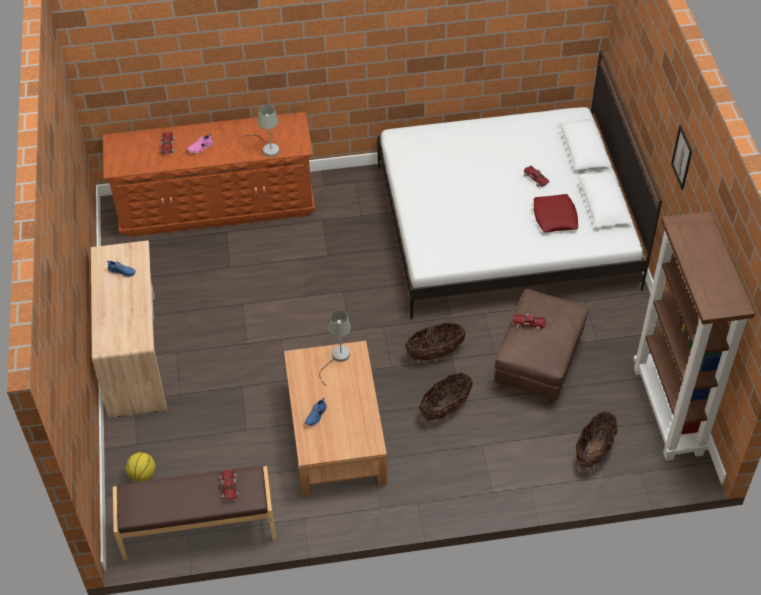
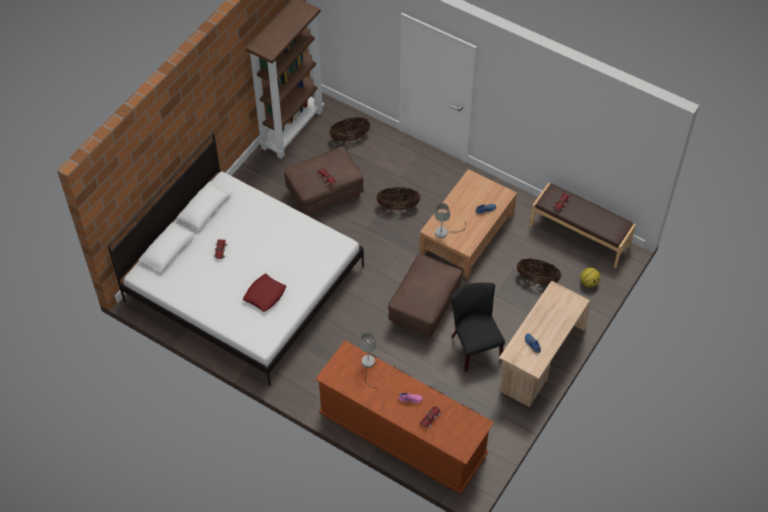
camera: 140 degrees left, 5 degrees up
basket [405,323,465,361] -> basket moved to [517,258,561,285]
red pillow [534,194,578,233] -> red pillow moved to [243,274,286,312]
picture [671,125,692,190] -> none
none -> brown ottoman [388,254,462,339]
none -> black chair [451,283,505,372]

